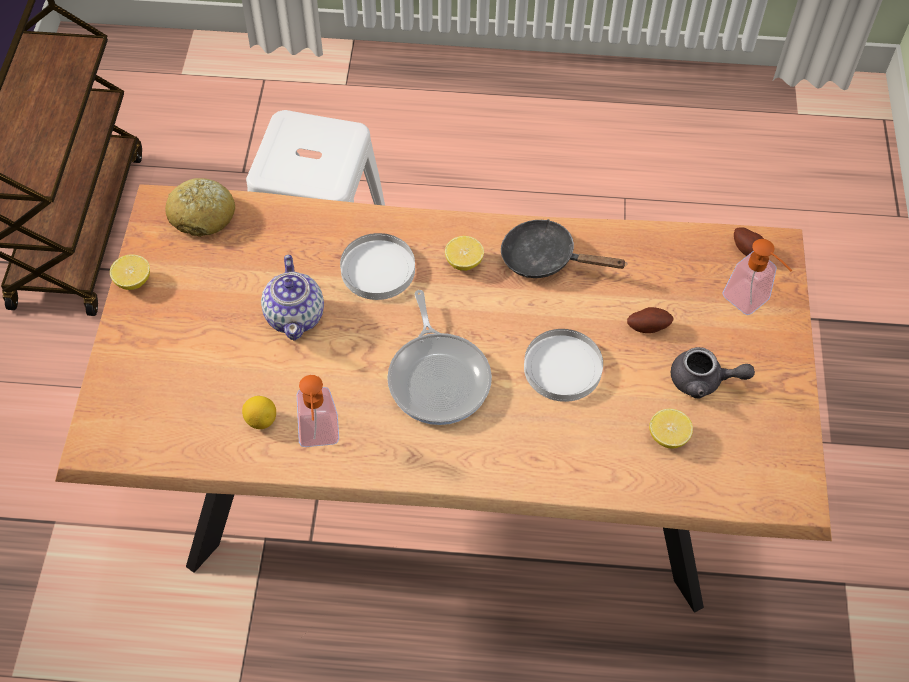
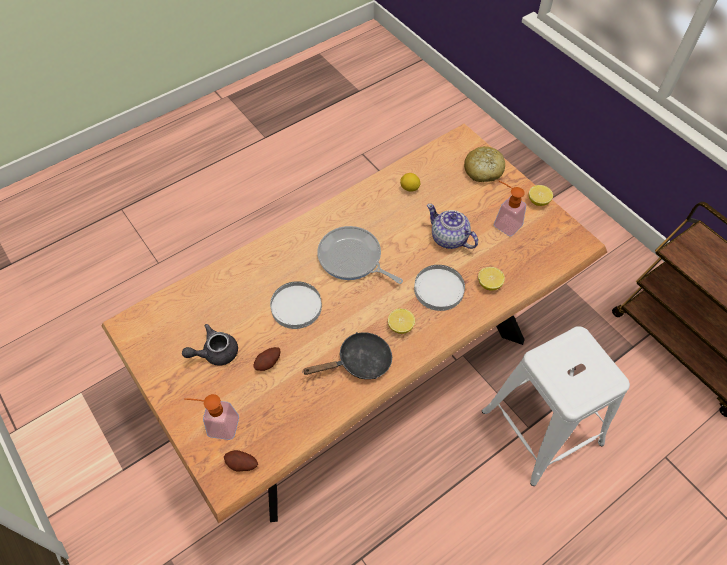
camera: 140 degrees right, 0 degrees up
bread [165,178,235,237] -> bread moved to [464,146,505,182]
soap dispenser [297,375,339,447] -> soap dispenser moved to [494,181,526,237]
lemon [649,409,693,448] -> lemon moved to [478,267,505,291]

